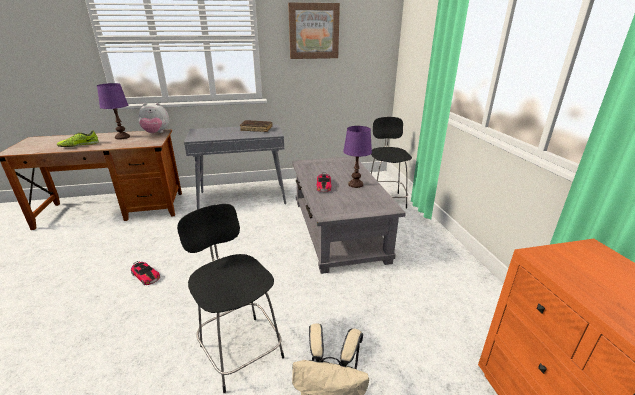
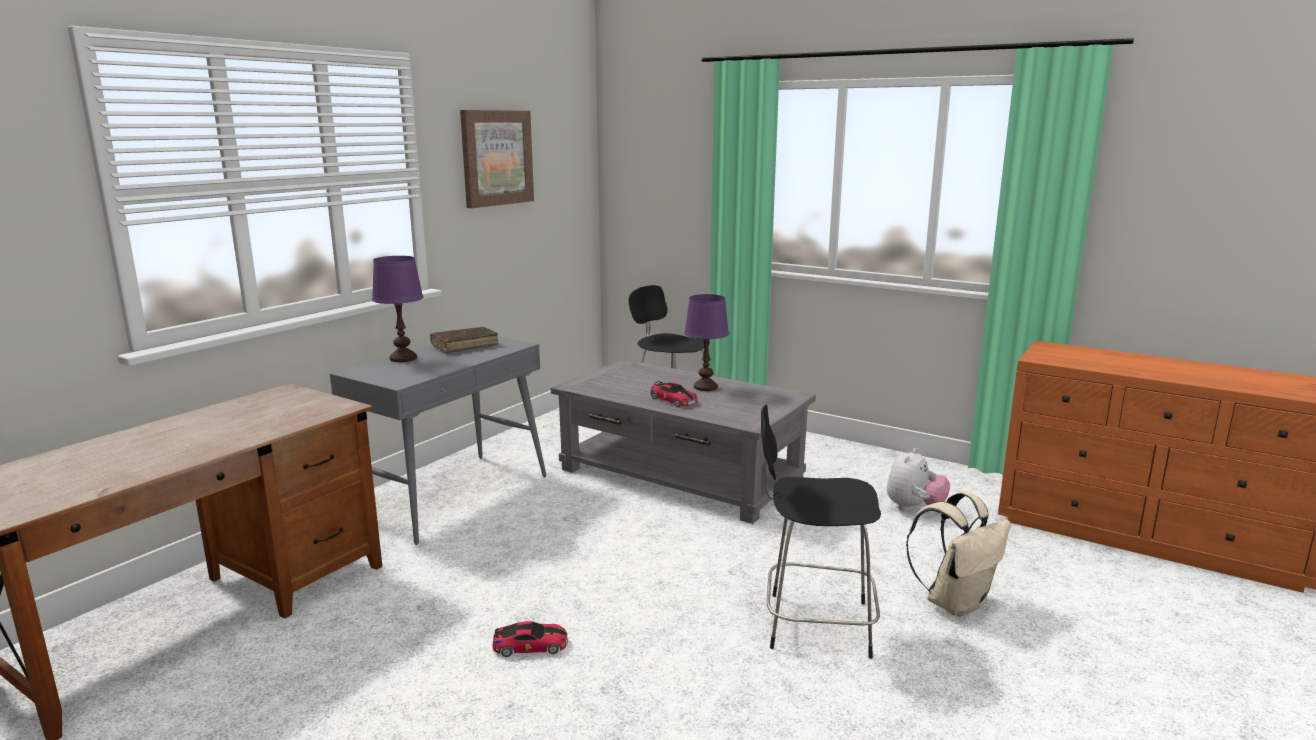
camera: 45 degrees left, 10 degrees down
shoe [57,130,99,147] -> none
purple table lamp [97,83,130,140] -> purple table lamp moved to [372,256,423,362]
plush toy [138,103,169,133] -> plush toy moved to [887,448,950,511]

